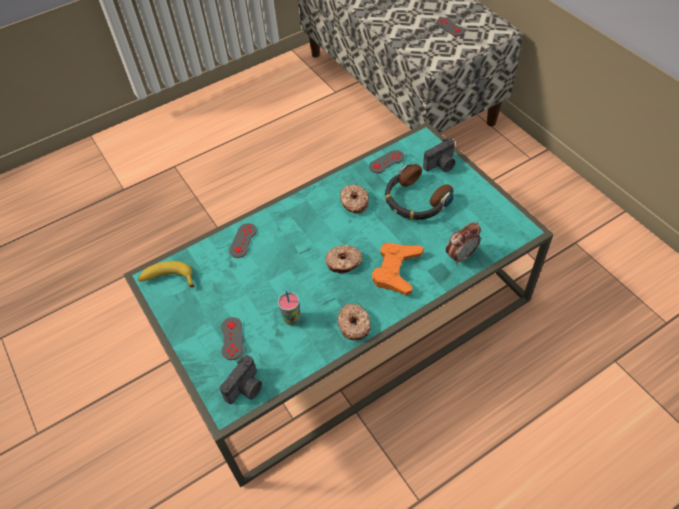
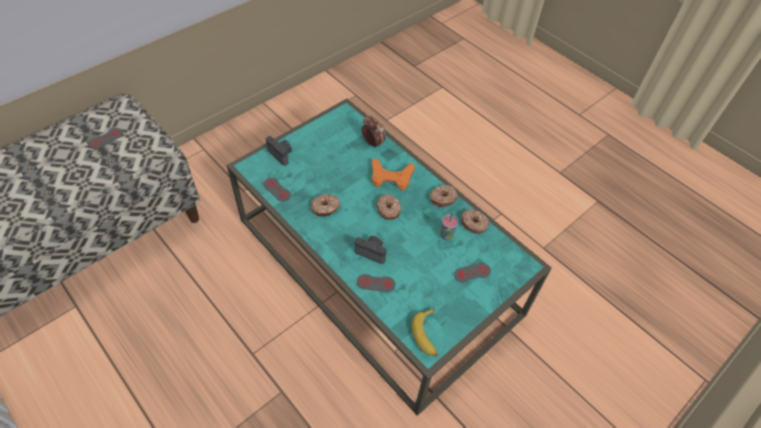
camera: 105 degrees left, 0 degrees up
camera [220,355,262,404] -> camera moved to [355,236,386,264]
headphones [385,164,453,220] -> none
none -> donut [461,209,490,234]

